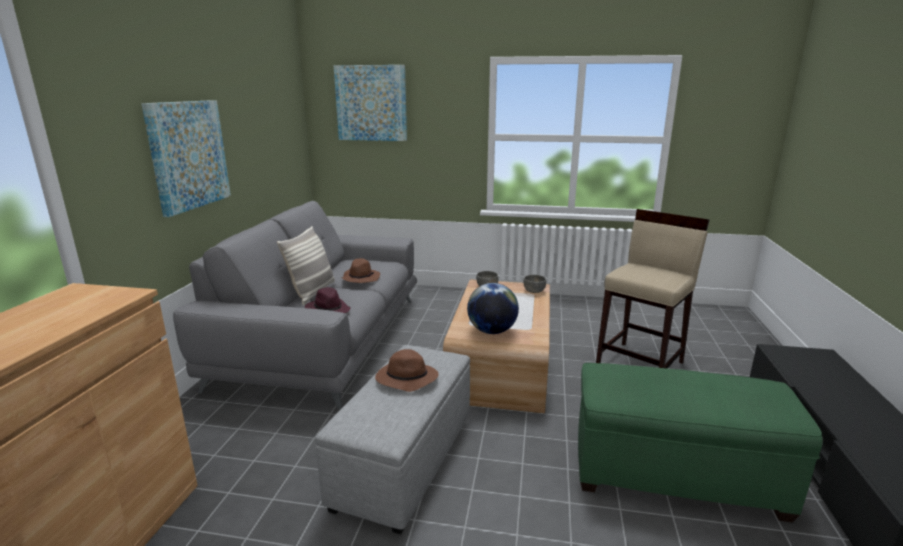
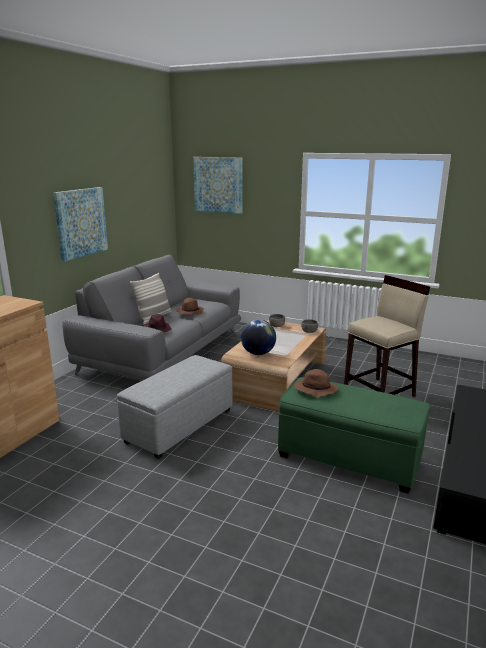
camera: 15 degrees right, 0 degrees up
brown hat [375,349,439,392] -> brown hat moved to [294,369,338,397]

